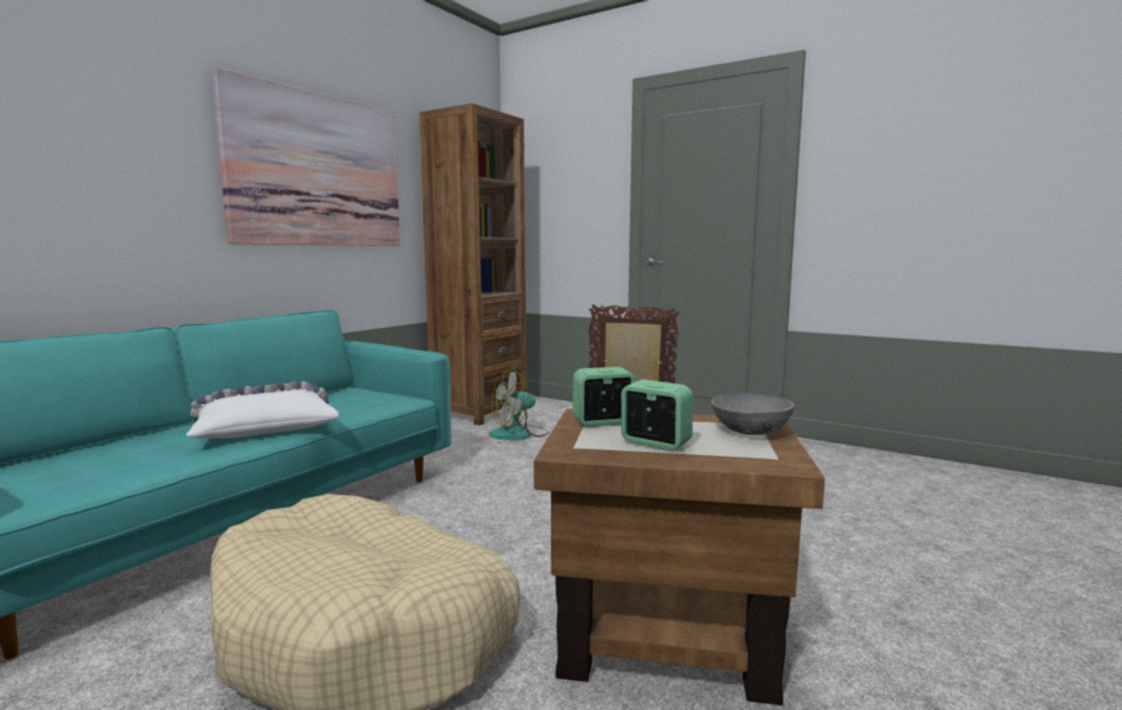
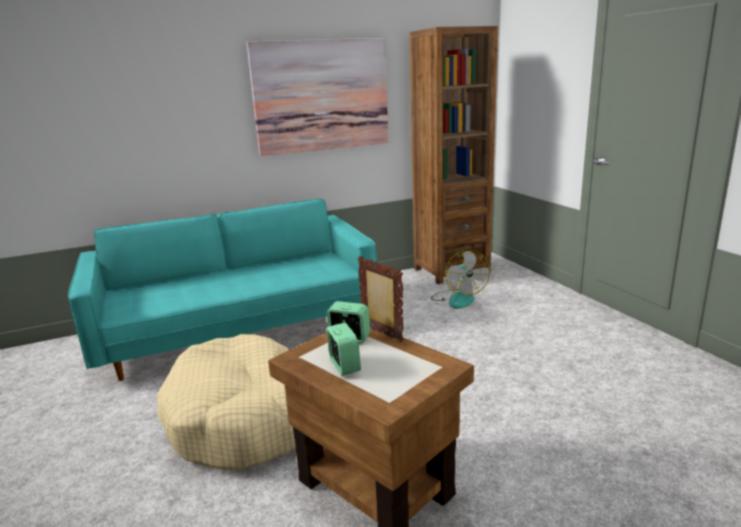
camera: 35 degrees right, 10 degrees up
white pillow [186,381,339,438] -> none
fan [489,370,549,440] -> fan turned 105 degrees counterclockwise [431,249,490,309]
grey bowl [711,393,795,435] -> none

